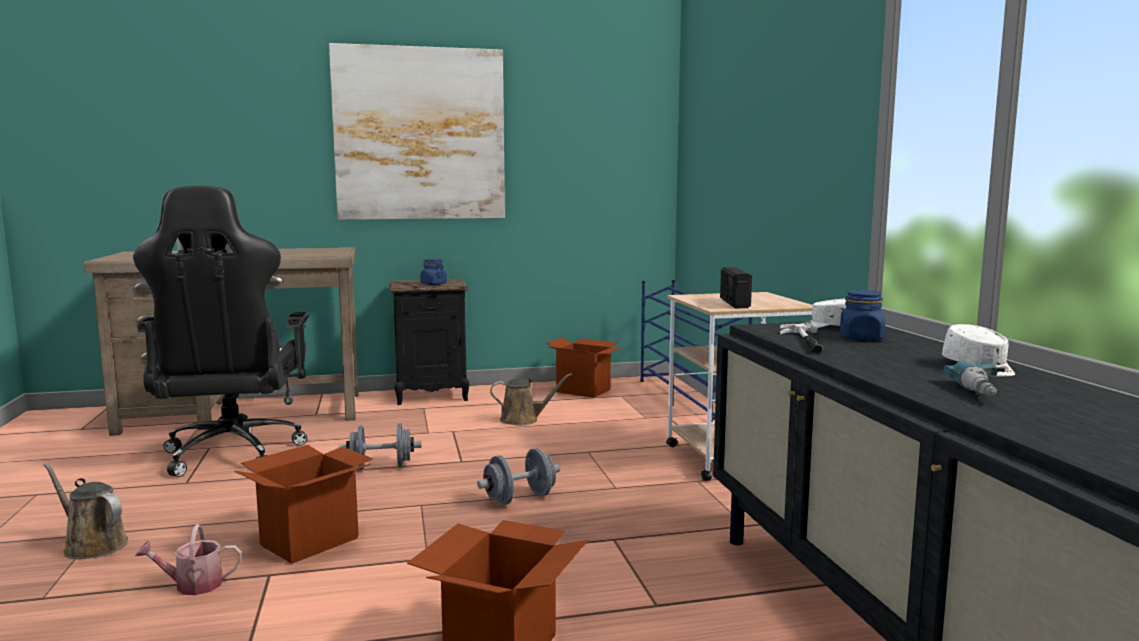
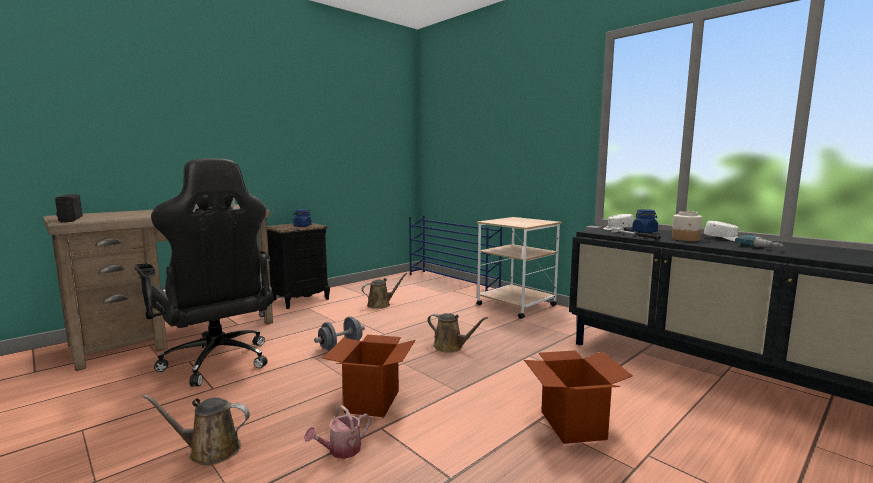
camera: 30 degrees left, 0 degrees up
picture [329,43,505,220] -> none
grey dumbbell [477,448,560,505] -> brown watering can [427,313,488,353]
cardboard box [547,337,621,398] -> none
radio [720,267,752,308] -> radio moved to [55,194,83,222]
none -> jar [672,211,702,241]

